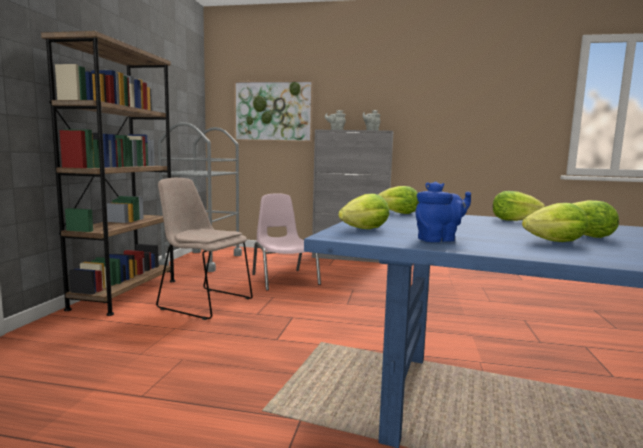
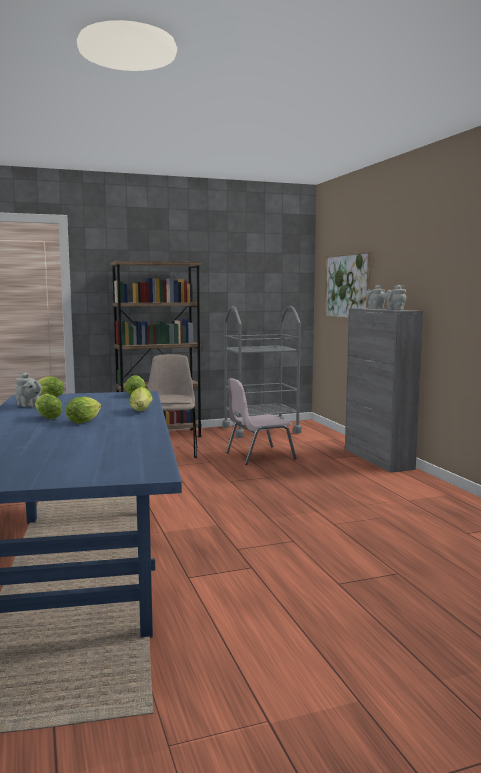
camera: 60 degrees right, 0 degrees up
pink chair [252,193,321,291] -> pink chair turned 150 degrees counterclockwise [226,378,296,465]
blue teapot [415,181,471,242] -> grey teapot [15,372,42,407]

